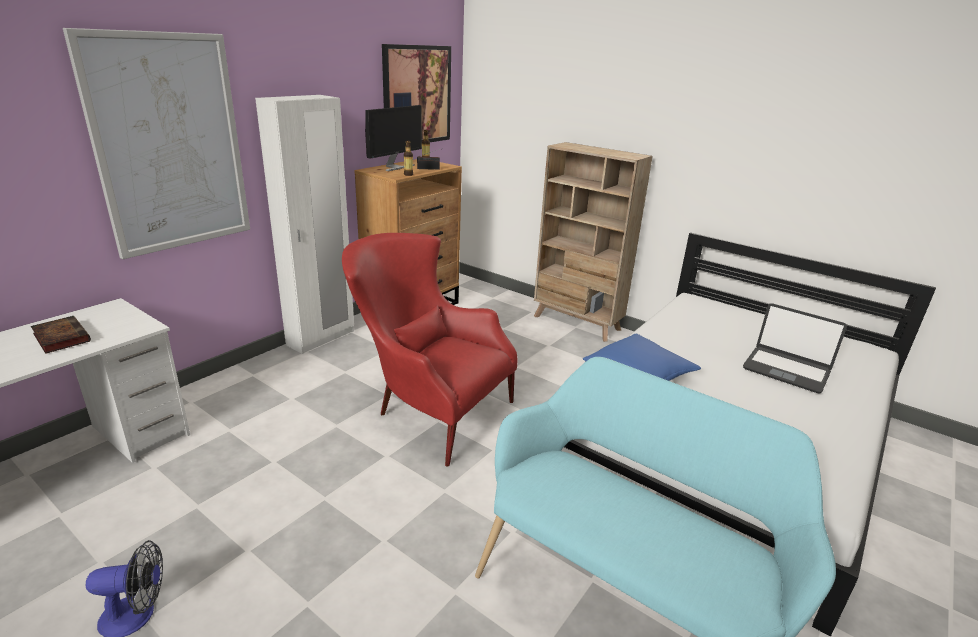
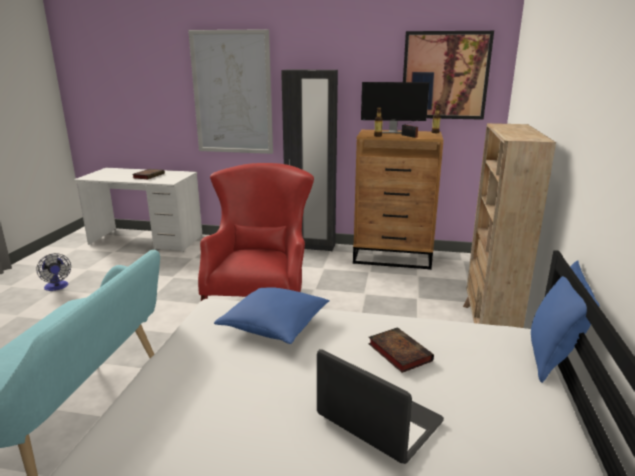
camera: 65 degrees right, 5 degrees down
white wardrobe [255,95,354,354] -> black wardrobe [281,69,338,251]
laptop [743,303,847,393] -> laptop turned 120 degrees clockwise [317,349,444,464]
none -> book [368,327,434,373]
none -> blue pillow [531,261,600,383]

